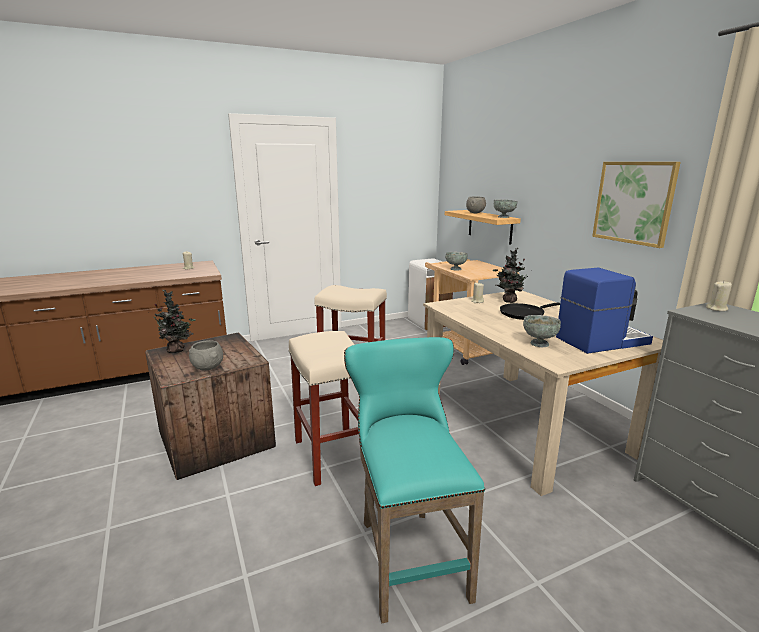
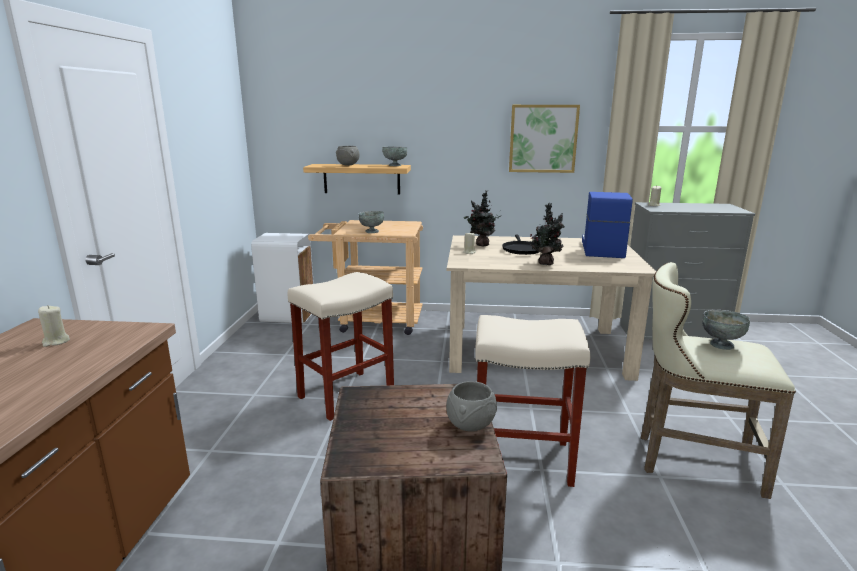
camera: 60 degrees left, 0 degrees up
potted plant [148,290,195,353] -> potted plant moved to [529,203,564,265]
turquoise stool [344,337,485,623] -> beige stool [641,262,796,499]
grey bowl [523,315,561,347] -> grey bowl moved to [702,310,750,350]

